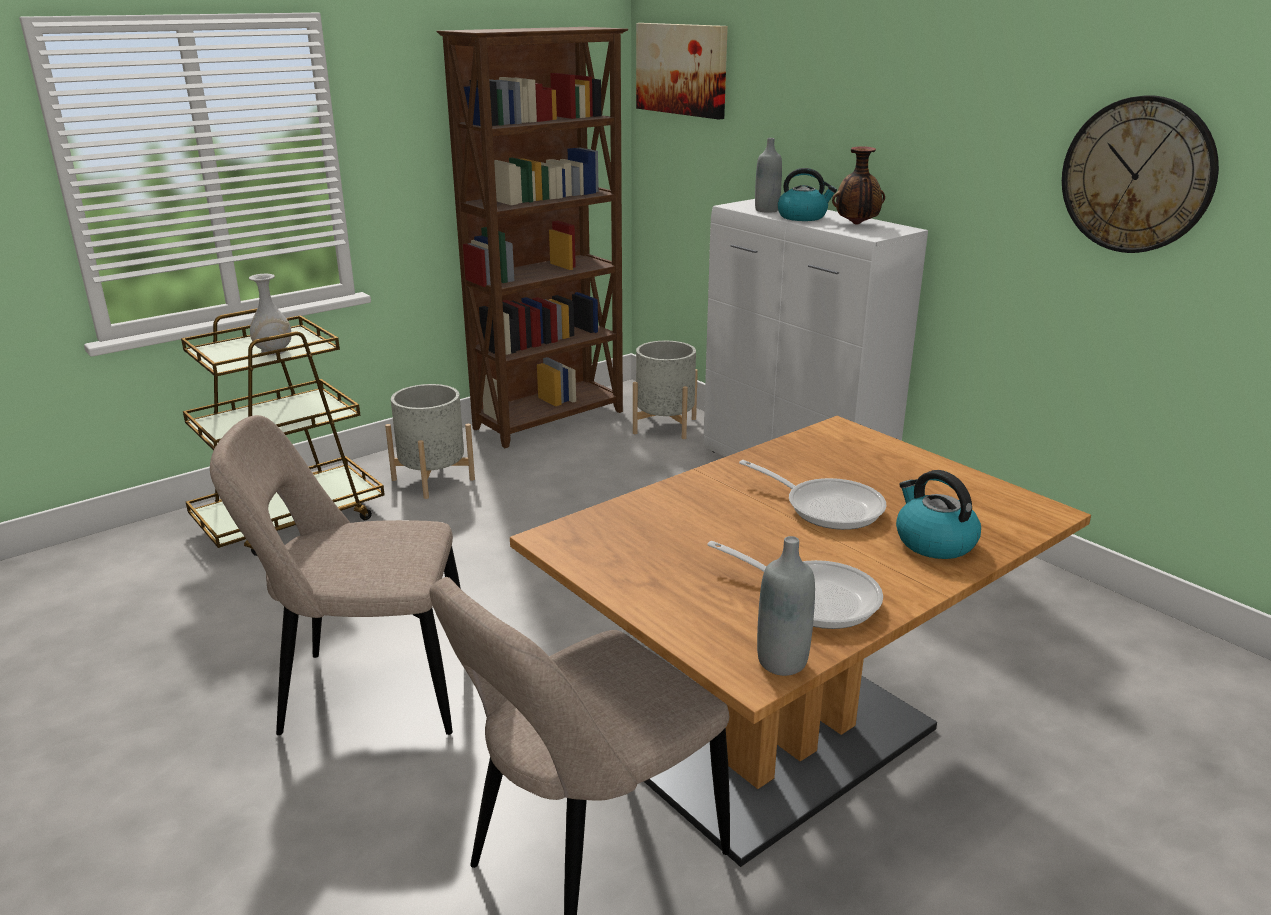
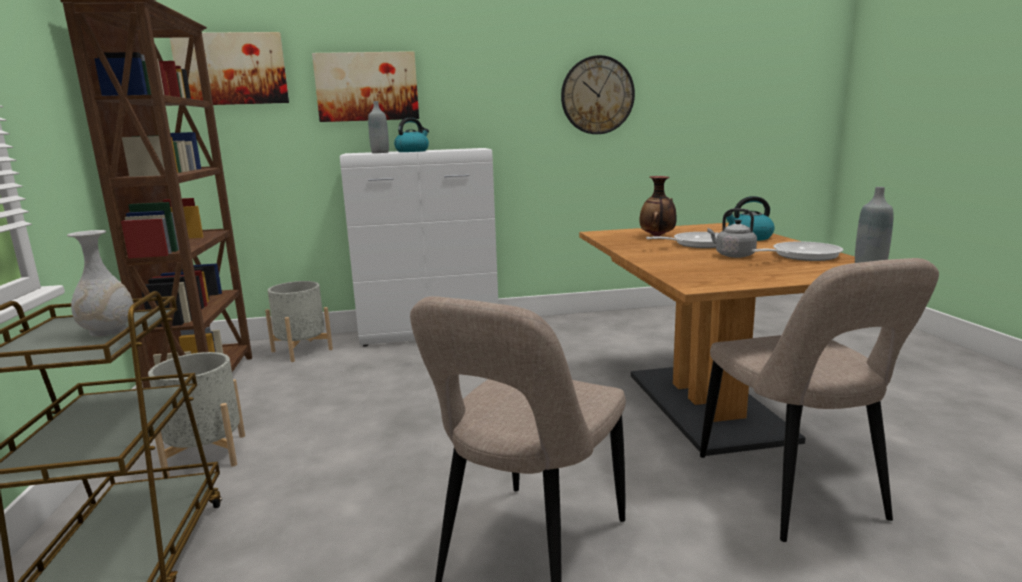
camera: 60 degrees left, 10 degrees down
vase [832,146,885,225] -> vase moved to [639,176,676,237]
none -> picture [312,51,419,122]
none -> grey kettle [707,208,757,258]

